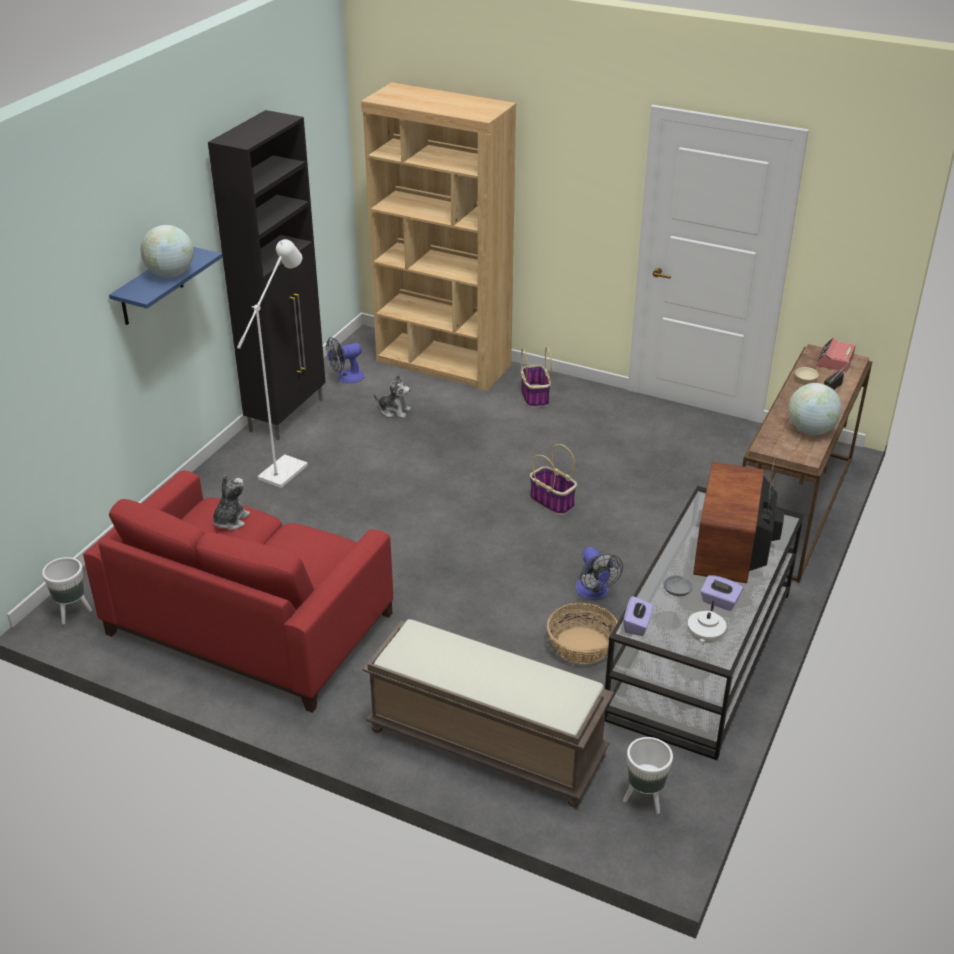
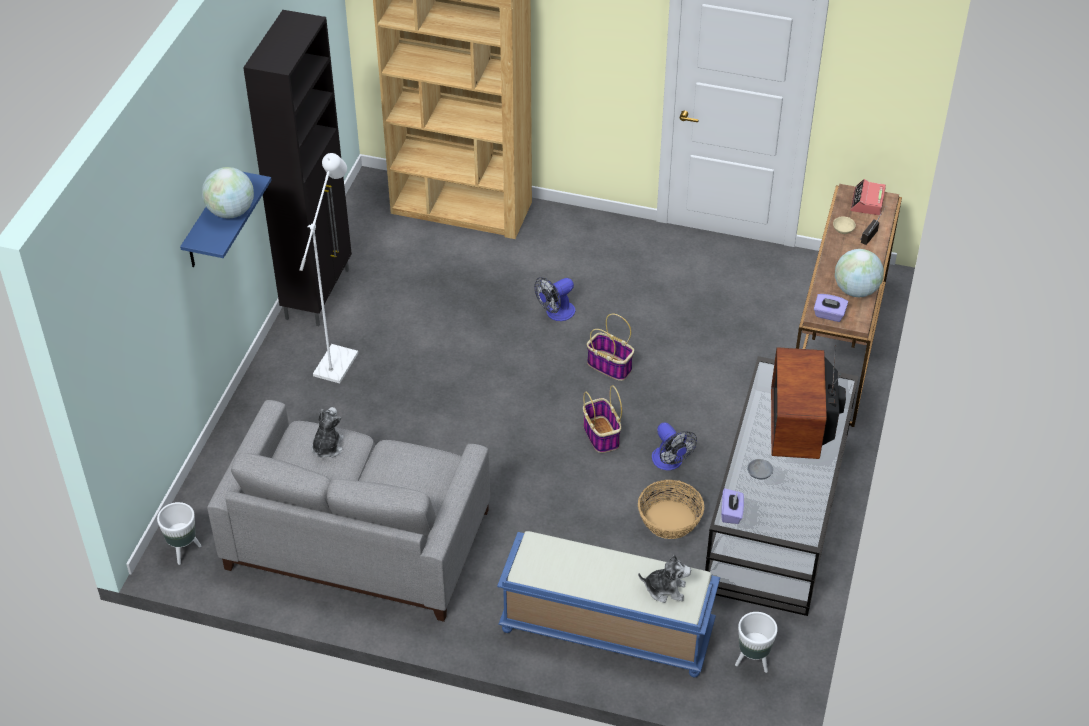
camera: 10 degrees left, 10 degrees up
red sofa [83,470,393,713] -> grey sofa [207,400,490,622]
fan [326,337,365,383] -> fan moved to [534,277,575,321]
brown bench [362,619,614,807] -> blue bench [497,531,720,677]
plush toy [374,375,411,418] -> plush toy moved to [638,554,691,603]
basket [521,347,552,407] -> basket moved to [583,385,622,453]
white teapot [688,601,726,645] -> none
purple tissue box [700,575,743,611] -> purple tissue box moved to [814,294,848,322]

